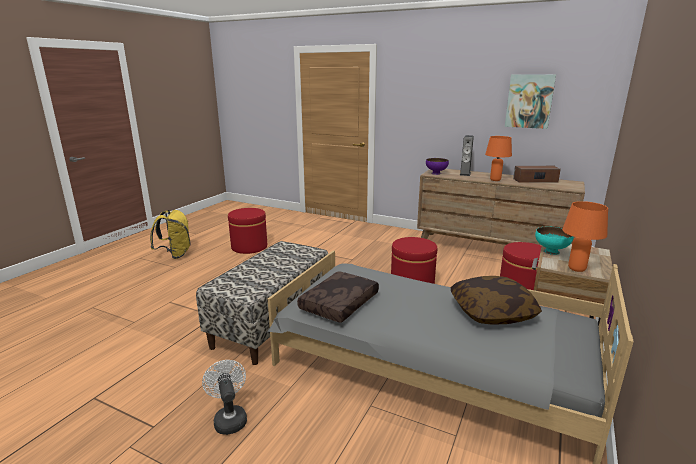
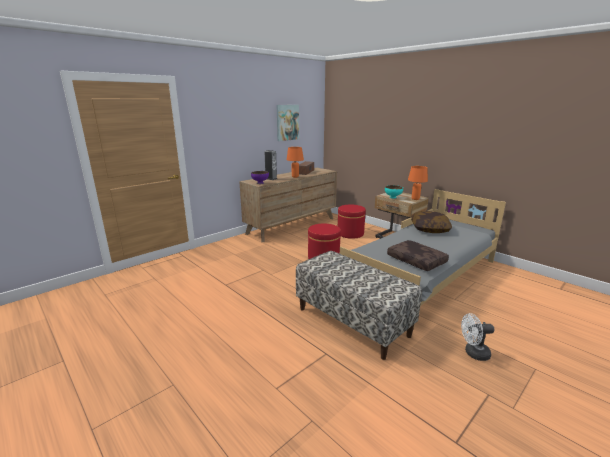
camera: 70 degrees left, 0 degrees up
yellow backpack [150,210,191,259] -> none
red ottoman [228,208,267,254] -> none

